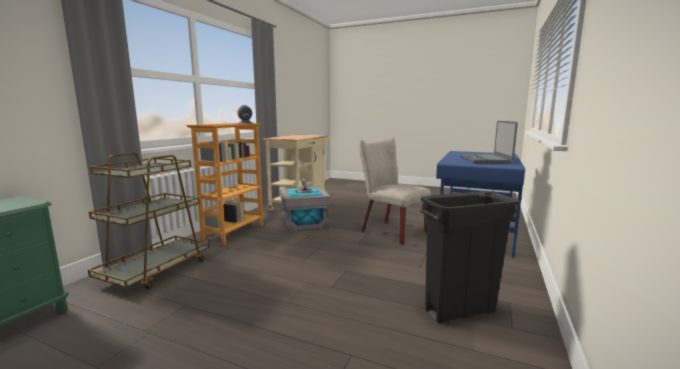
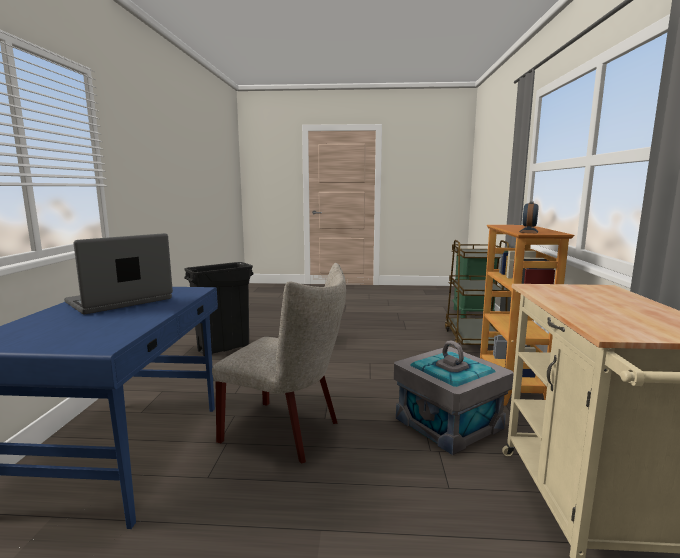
camera: 160 degrees right, 0 degrees up
laptop [460,121,518,164] -> laptop turned 120 degrees counterclockwise [64,233,173,314]

